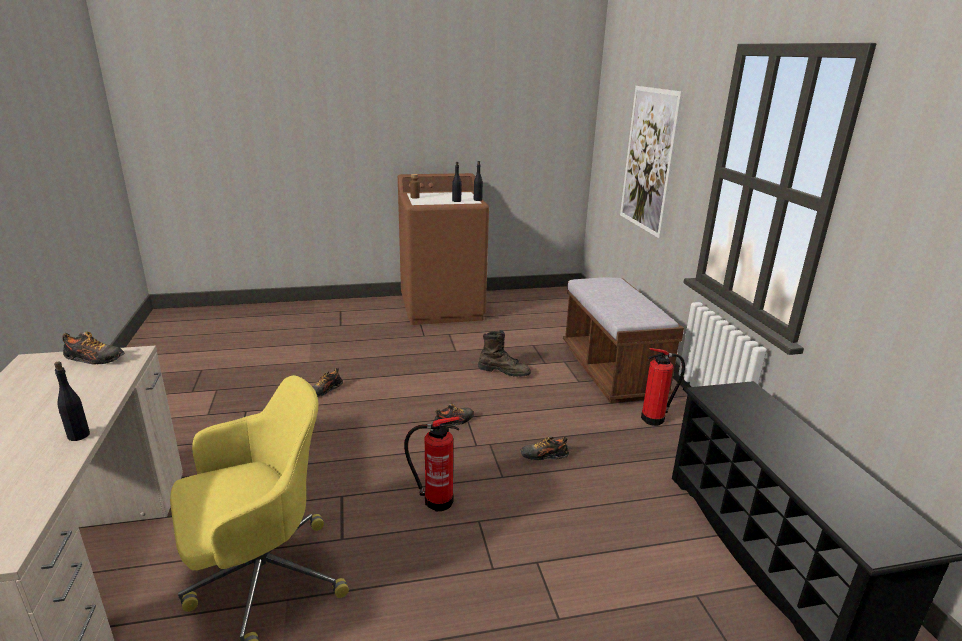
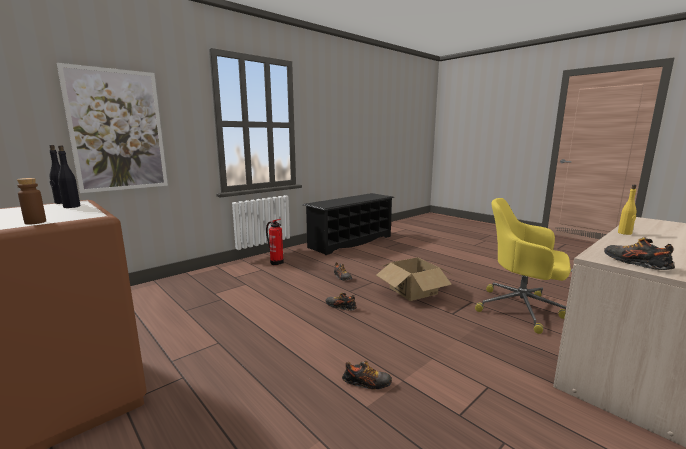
camera: 120 degrees left, 10 degrees down
black bottle [54,362,90,441] -> yellow bottle [618,185,637,235]
fire extinguisher [404,417,460,511] -> cardboard box [376,257,452,301]
brown boot [478,330,531,377] -> none
brown bench [563,277,684,403] -> none

